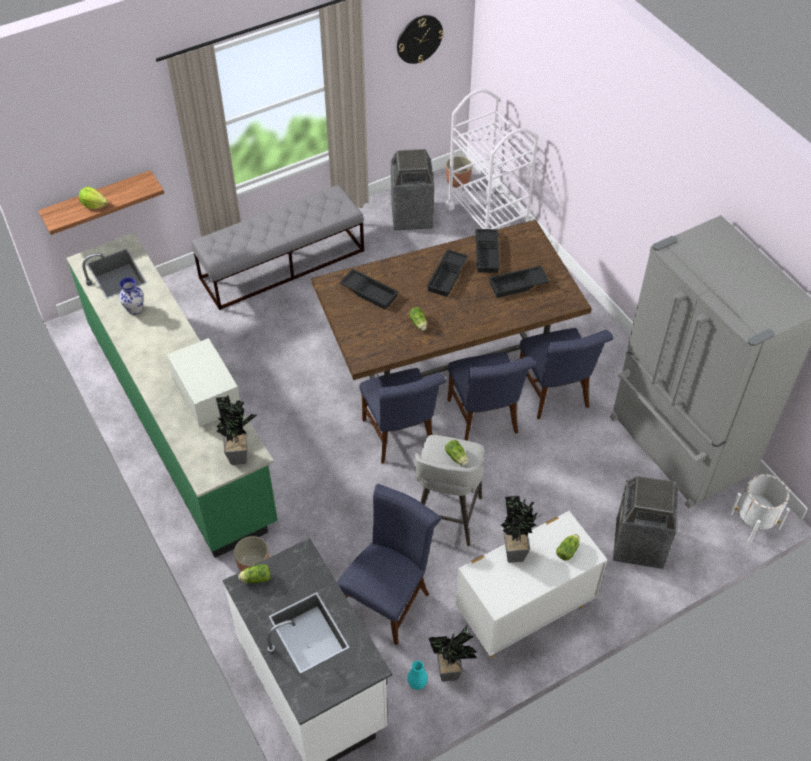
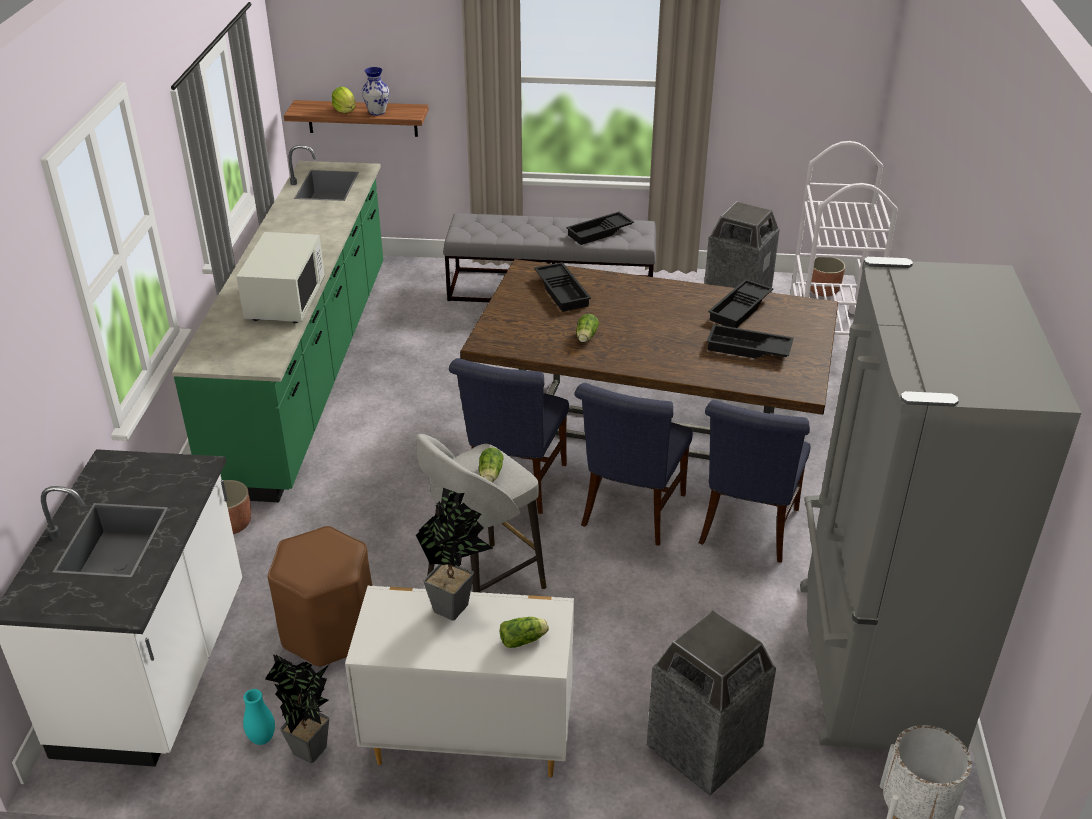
camera: 35 degrees right, 15 degrees down
vase [119,277,144,315] -> vase moved to [361,67,389,116]
potted plant [216,396,257,465] -> none
lettuce [238,564,270,583] -> none
blue chair [337,484,441,645] -> brown stool [268,526,372,668]
wall clock [397,15,443,64] -> none
black tray [426,249,468,297] -> black tray moved to [566,212,634,245]

